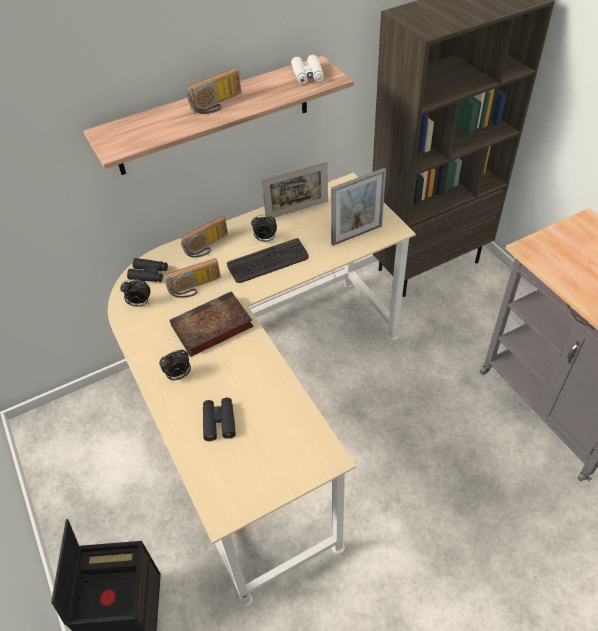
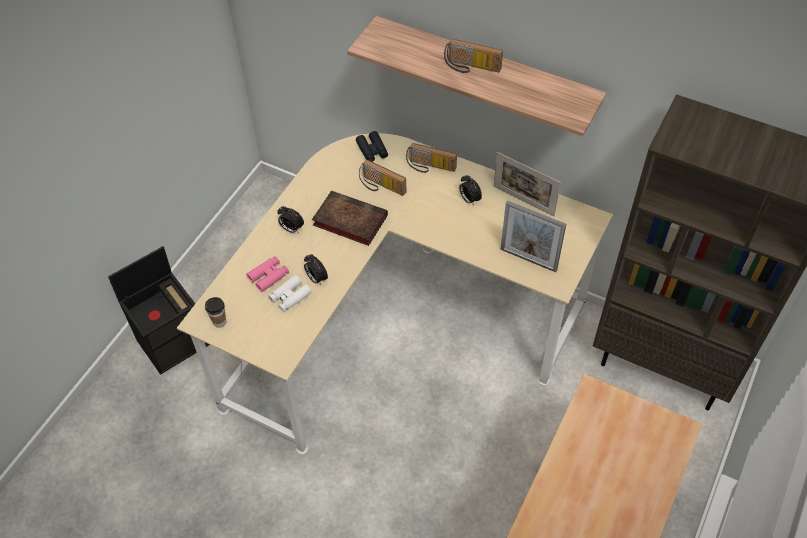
camera: 55 degrees right, 5 degrees up
alarm clock [120,279,150,307] -> alarm clock moved to [304,254,328,285]
black binoculars [203,398,236,441] -> pink binoculars [246,256,289,292]
keyboard [227,238,309,283] -> none
white binoculars [291,55,324,84] -> white binoculars moved to [269,275,312,312]
none -> cup [205,297,226,328]

